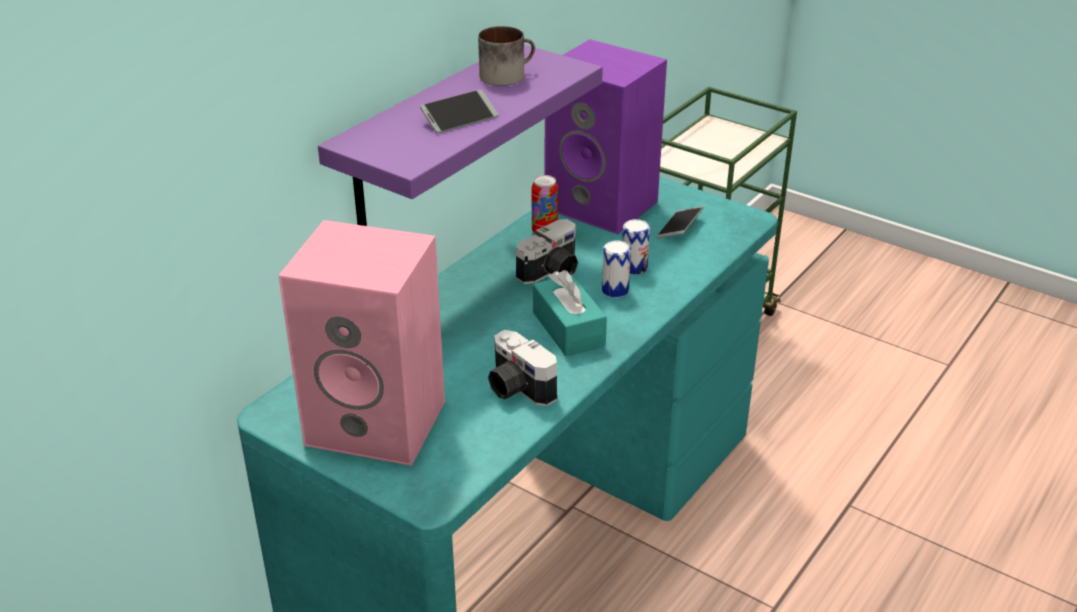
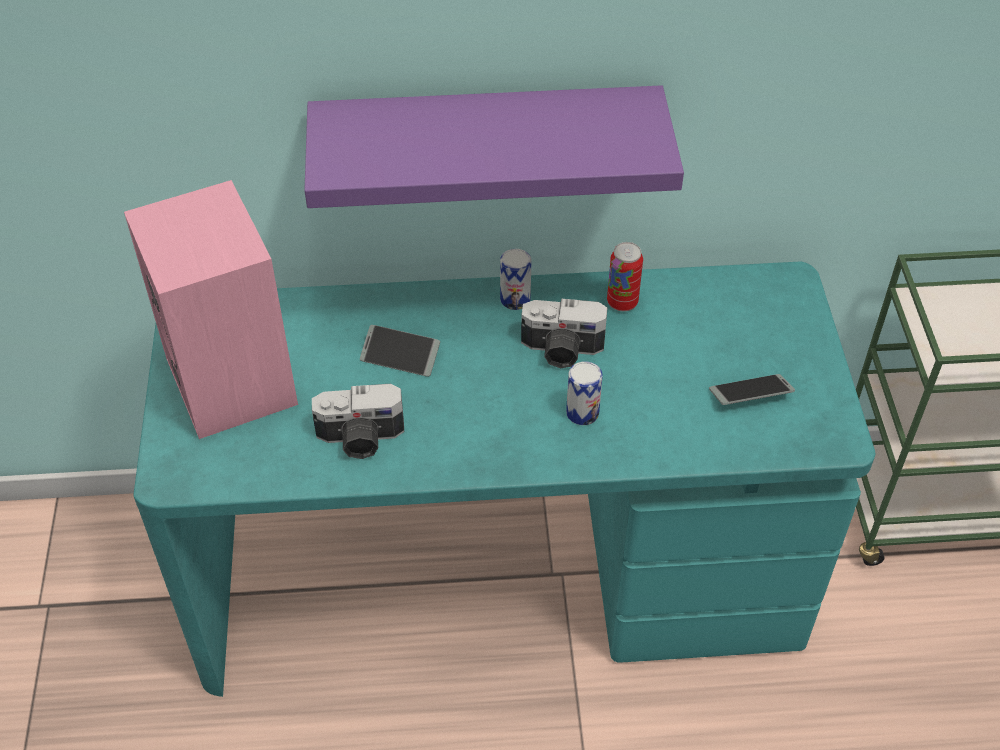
camera: 50 degrees right, 15 degrees up
phone [420,90,498,133] -> phone moved to [360,325,440,377]
mug [478,26,535,86] -> none
camera [488,330,557,406] -> camera turned 105 degrees counterclockwise [312,384,404,459]
turquoise tissue box [533,270,607,356] -> none
purple speaker [545,39,667,234] -> none
can [622,219,650,275] -> can moved to [500,249,532,310]

